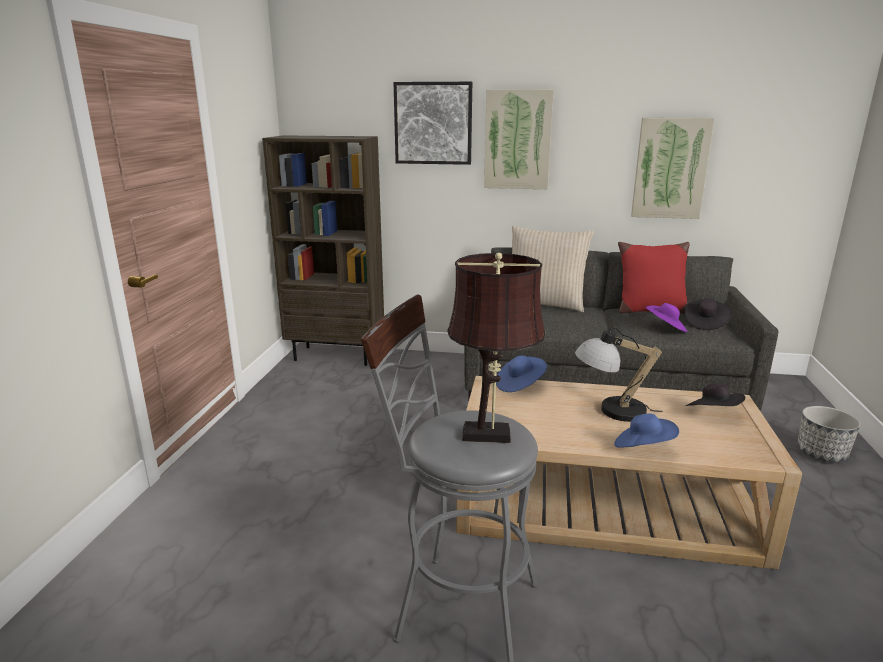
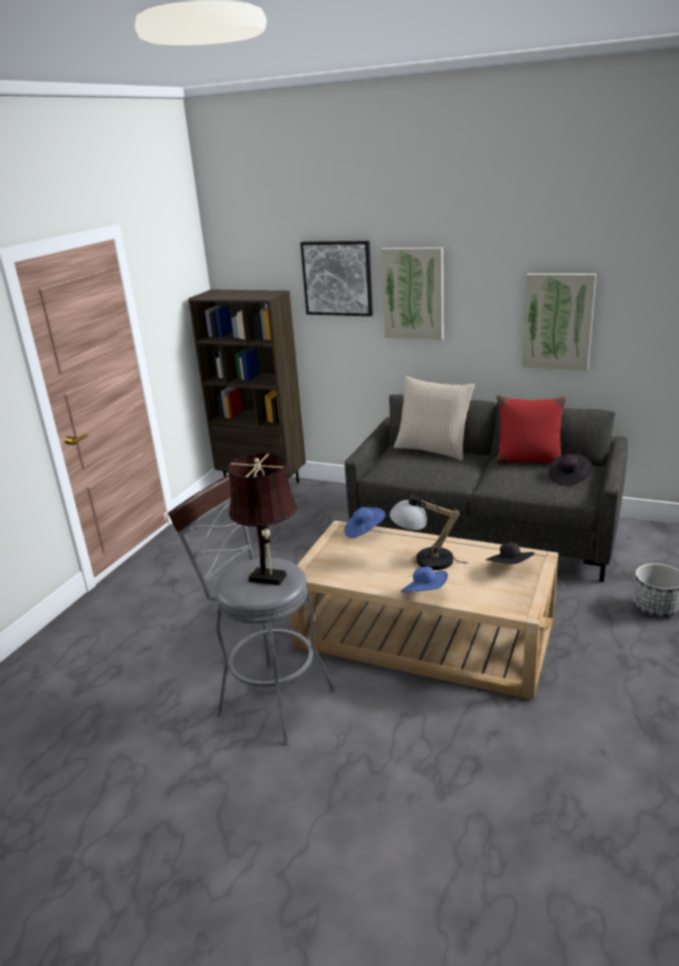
camera: 15 degrees right, 5 degrees up
purple hat [645,303,687,332] -> none

